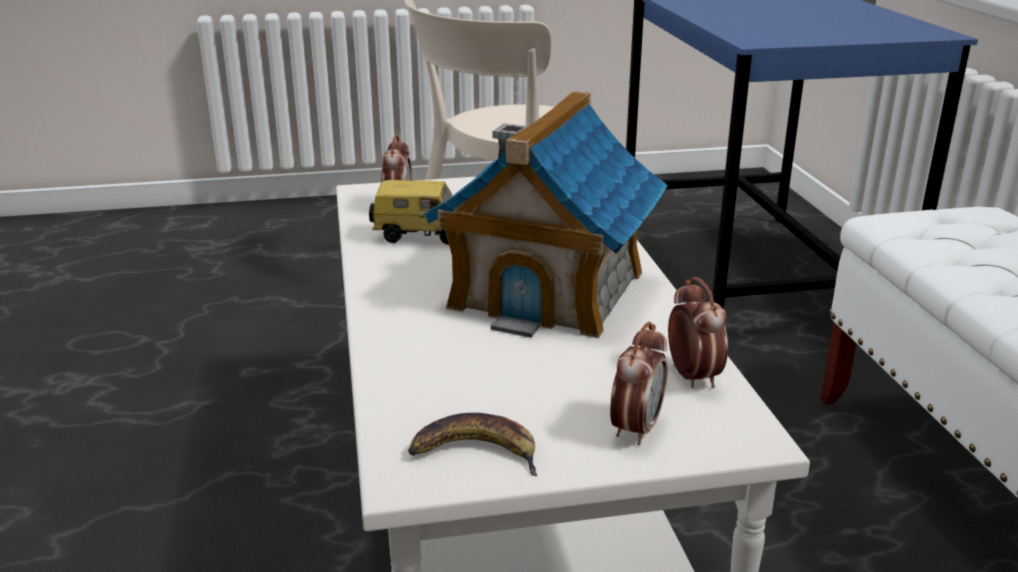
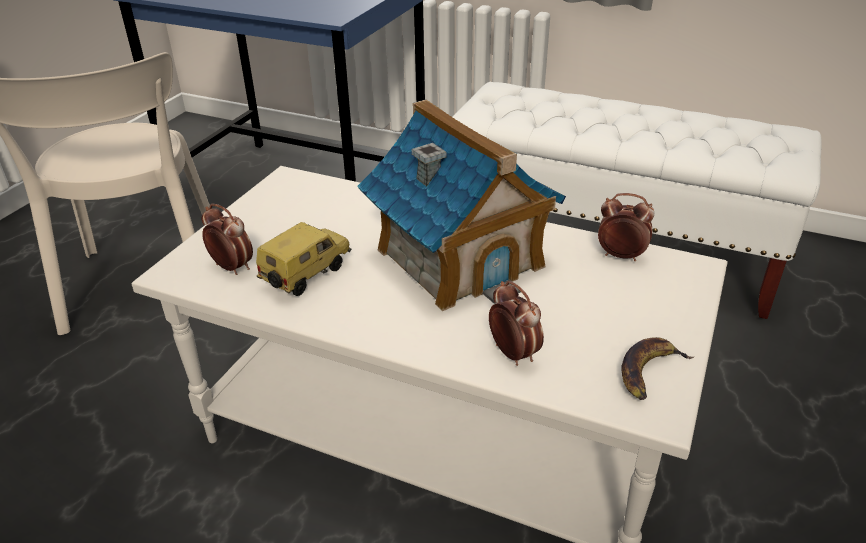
camera: 55 degrees left, 10 degrees up
alarm clock [610,322,668,446] -> alarm clock moved to [489,281,544,366]

